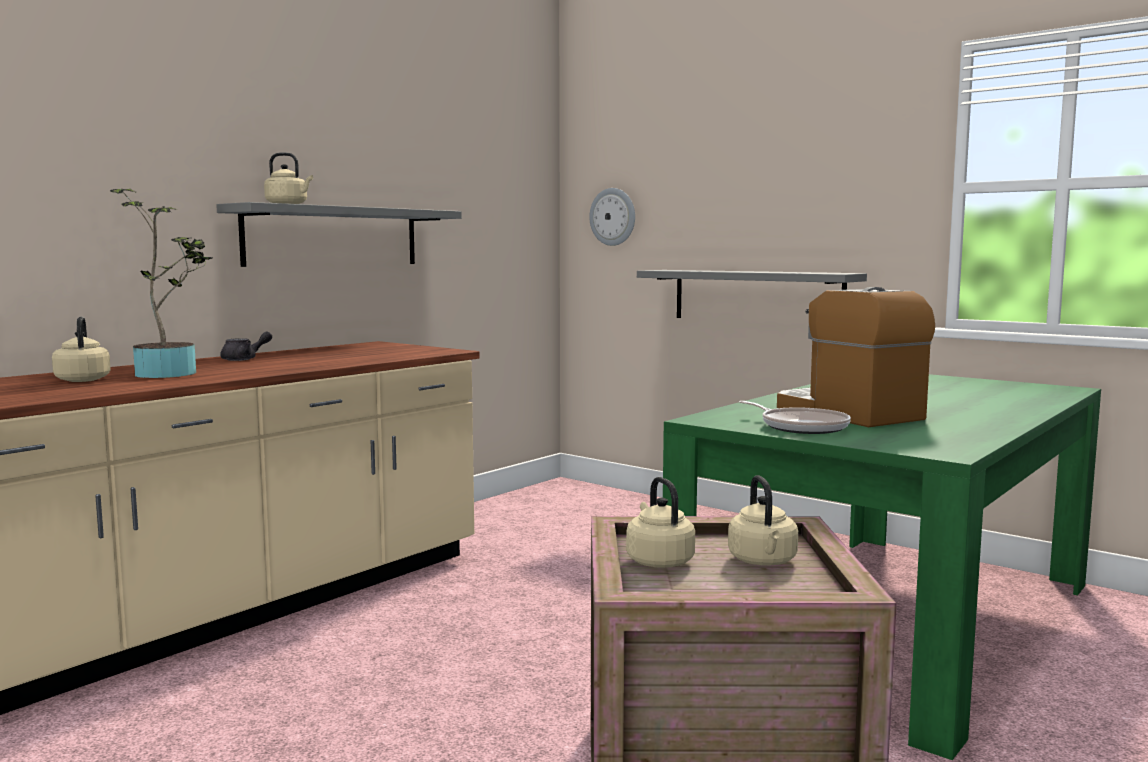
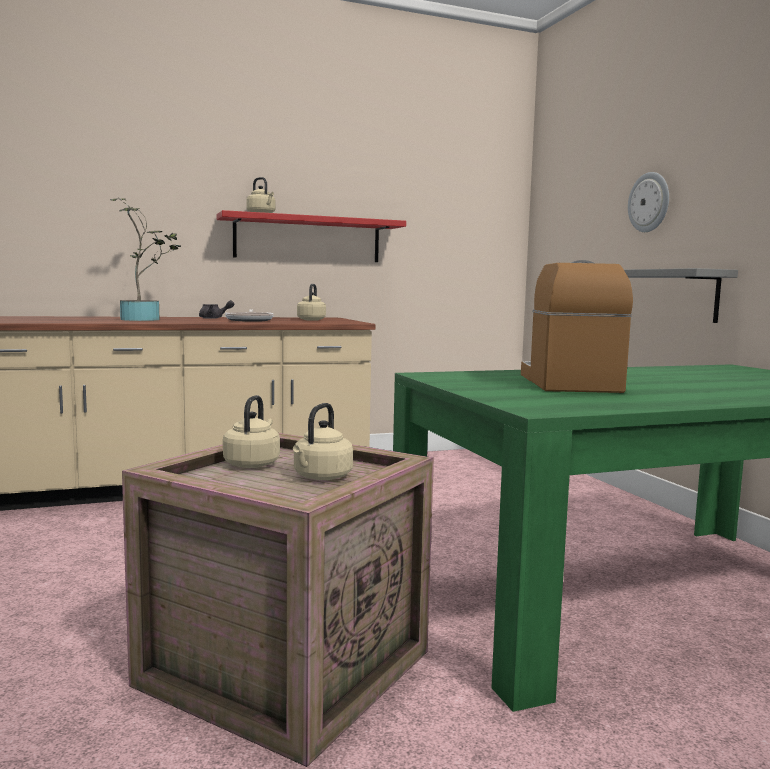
camera: 30 degrees right, 0 degrees up
beige kettle [52,317,111,382] -> beige kettle moved to [297,284,326,321]
grey shelf [216,202,462,267] -> red shelf [217,210,406,262]
wall clock [589,188,635,246] -> wall clock moved to [628,172,669,232]
frying pan [739,401,851,434] -> frying pan moved to [225,310,274,322]

